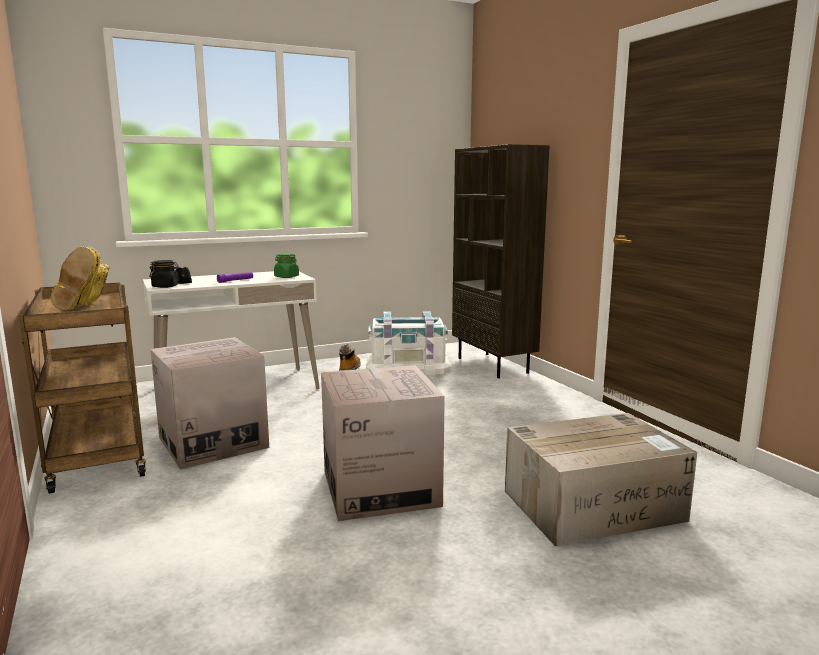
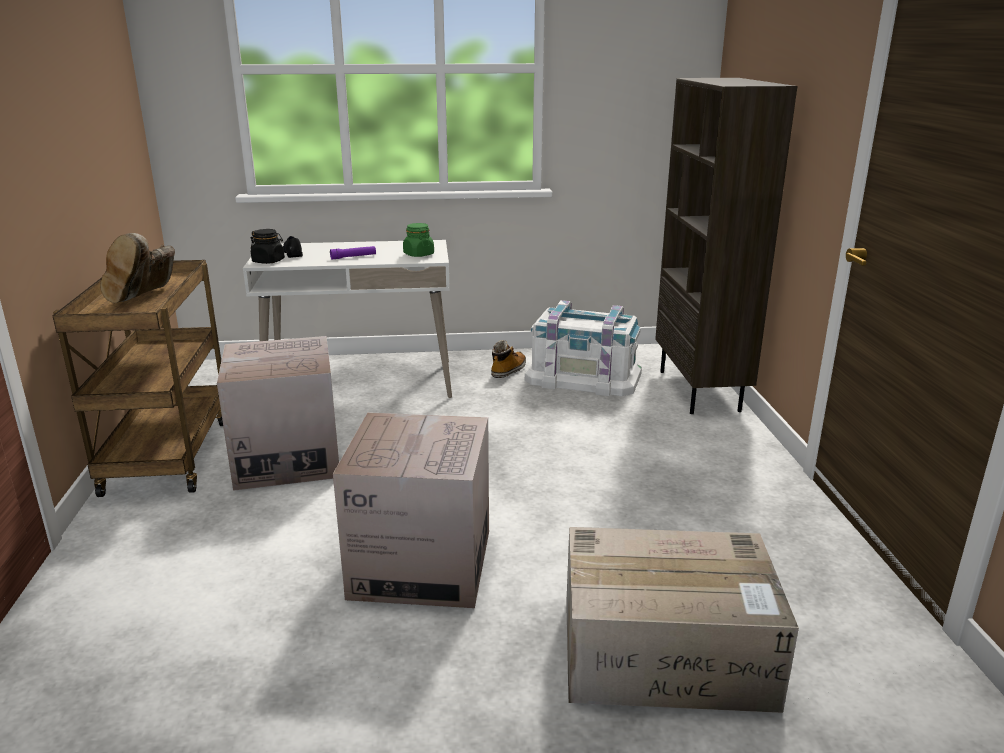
camera: 20 degrees right, 10 degrees up
yellow boot [51,246,110,310] -> brown boot [100,233,175,303]

